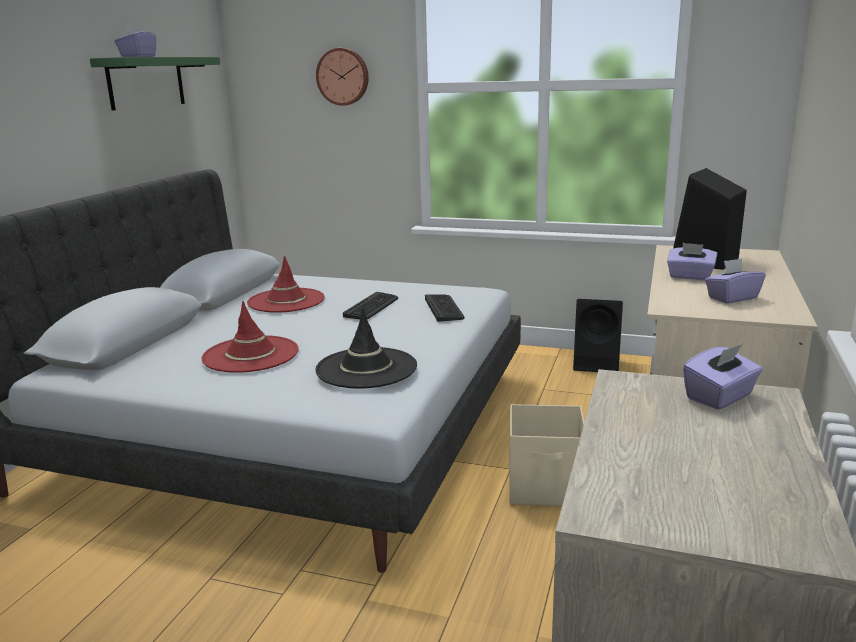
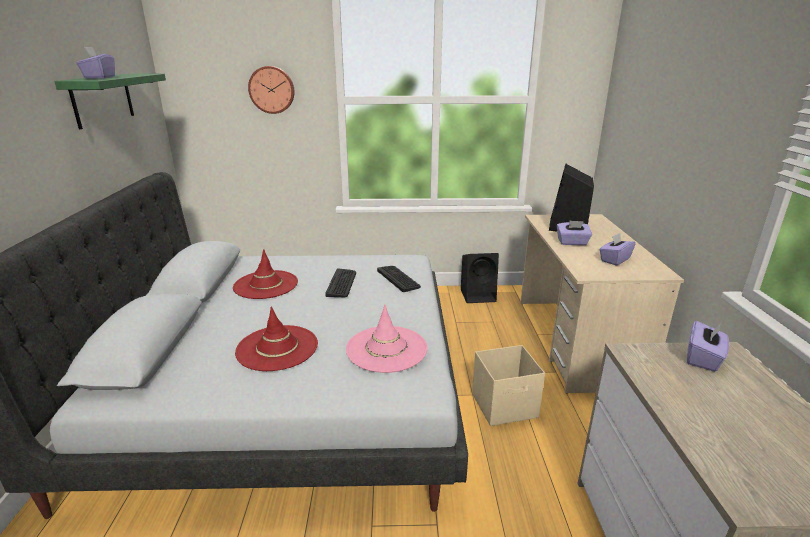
camera: 20 degrees left, 5 degrees up
black hat [315,309,417,389] -> pink hat [346,305,427,373]

